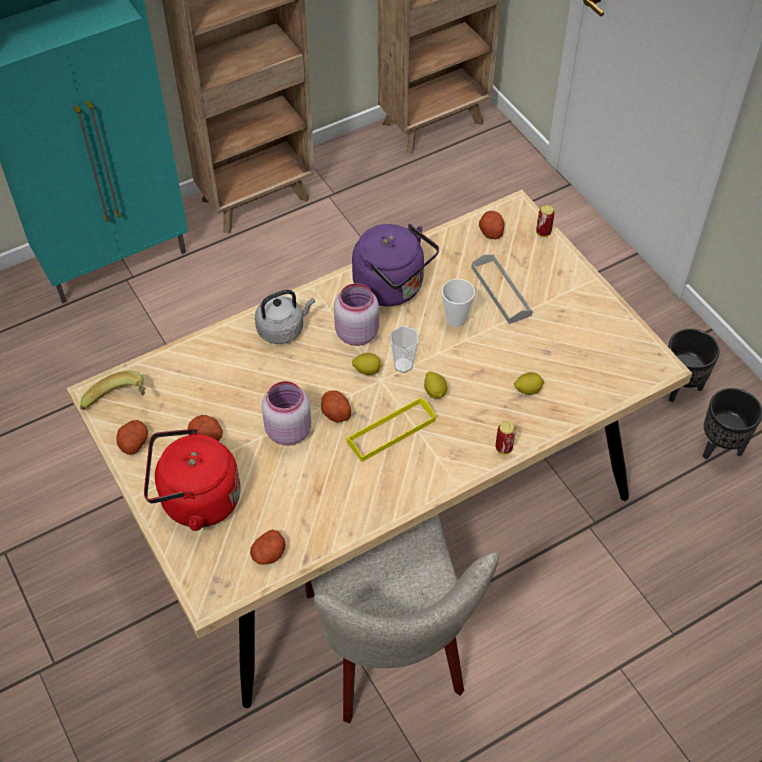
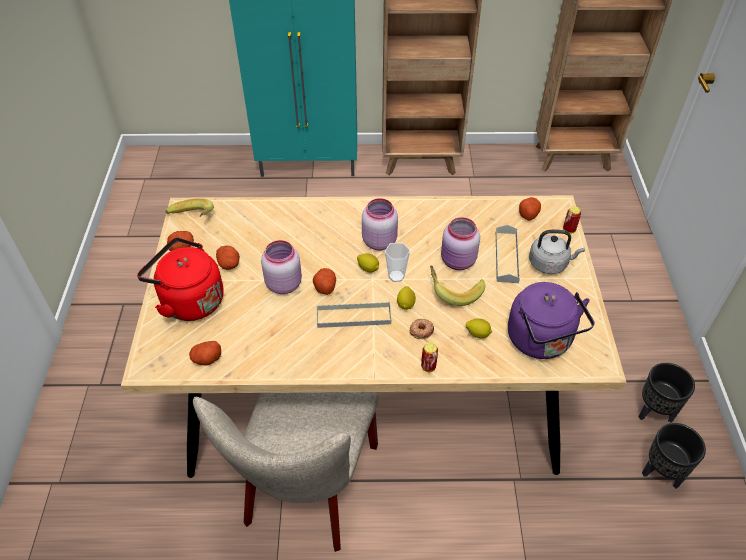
camera: 30 degrees right, 5 degrees down
grey kettle [255,290,315,344] -> grey kettle moved to [529,230,585,274]
yellow tray [346,397,436,462] -> grey tray [316,302,391,328]
purple kettle [352,224,439,306] -> purple kettle moved to [508,282,595,359]
cup [442,279,475,327] -> pink jar [441,217,480,270]
none -> donut [410,319,434,339]
none -> banana [430,266,485,306]

